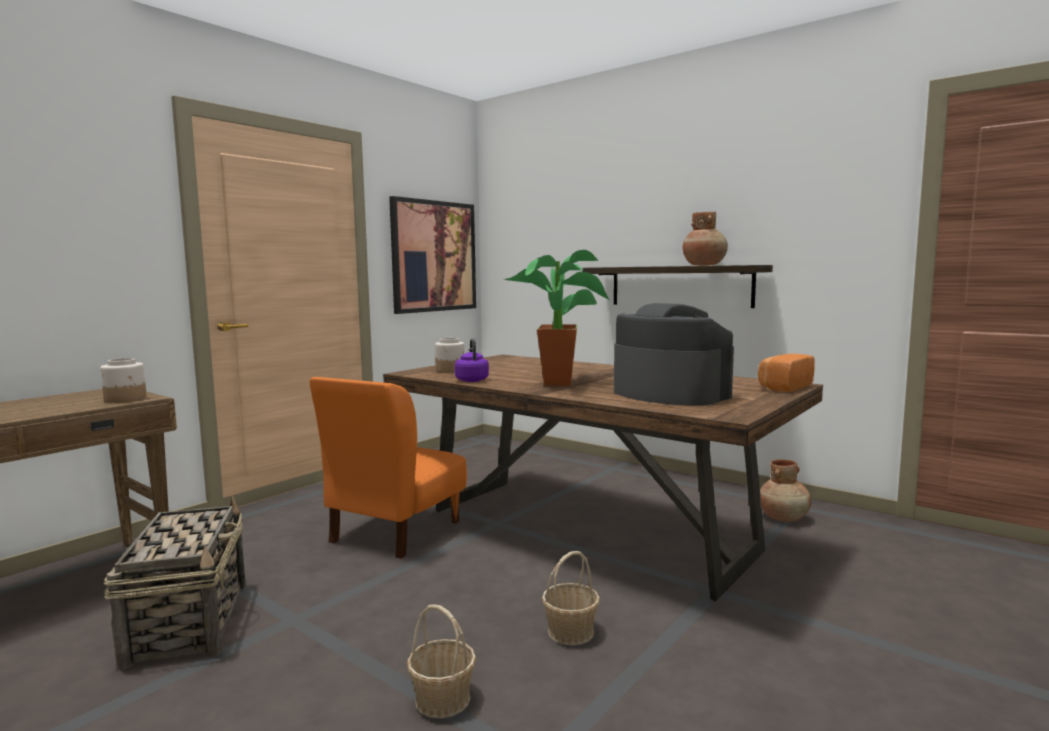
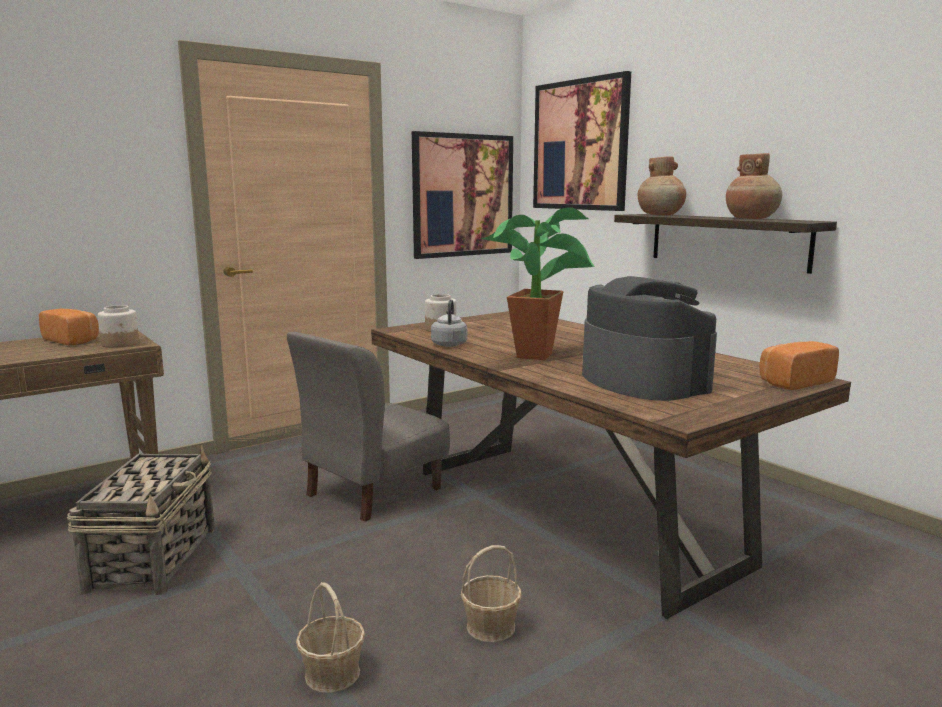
camera: 15 degrees right, 5 degrees up
orange chair [310,377,467,559] -> grey chair [287,332,450,522]
purple kettle [455,338,489,382] -> grey kettle [431,300,467,347]
brown vase [760,459,811,522] -> brown vase moved to [638,156,686,215]
none -> bread [39,308,99,345]
none -> picture [533,71,631,211]

